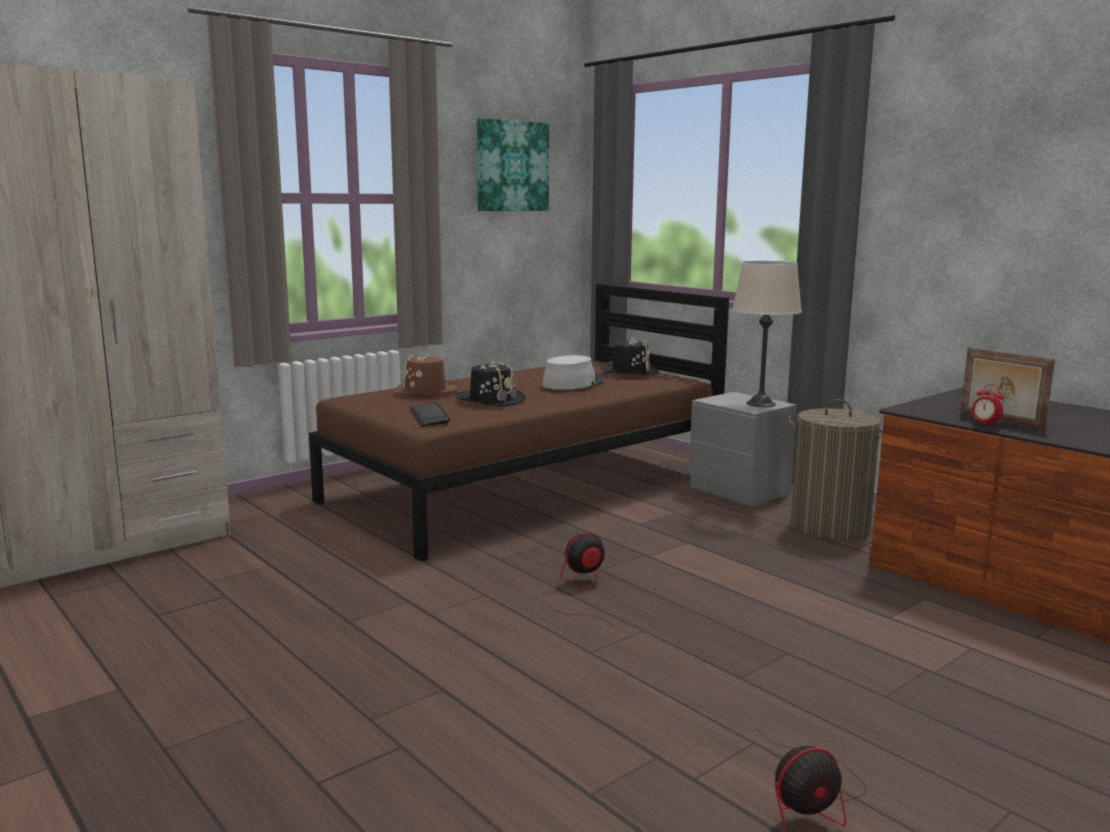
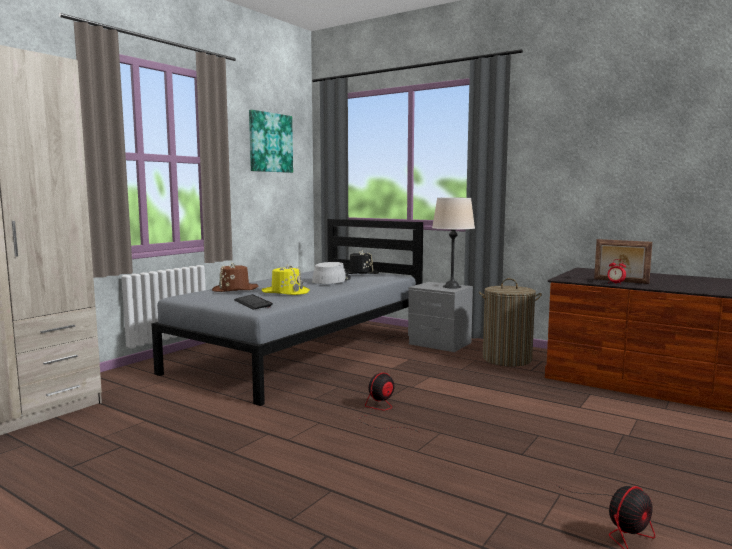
camera: 15 degrees left, 5 degrees down
brown bed [309,283,729,562] -> grey bed [151,219,423,406]
black hat [456,360,526,406] -> yellow hat [262,264,310,295]

